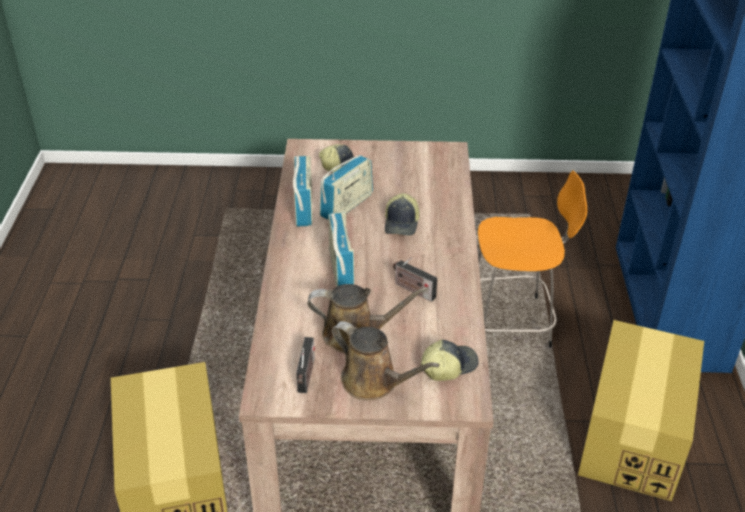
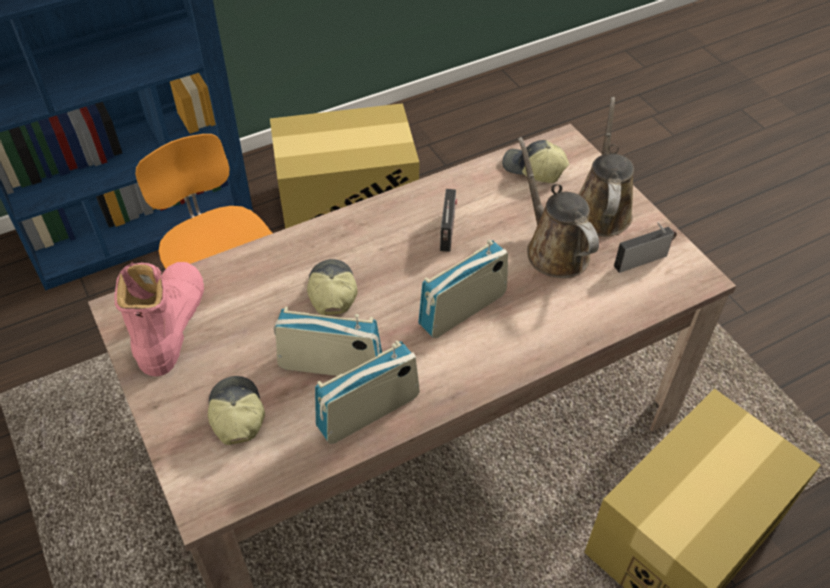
camera: 120 degrees left, 10 degrees up
cap [385,193,419,236] -> cap turned 75 degrees counterclockwise [307,259,358,315]
none -> pink boot [114,262,204,377]

